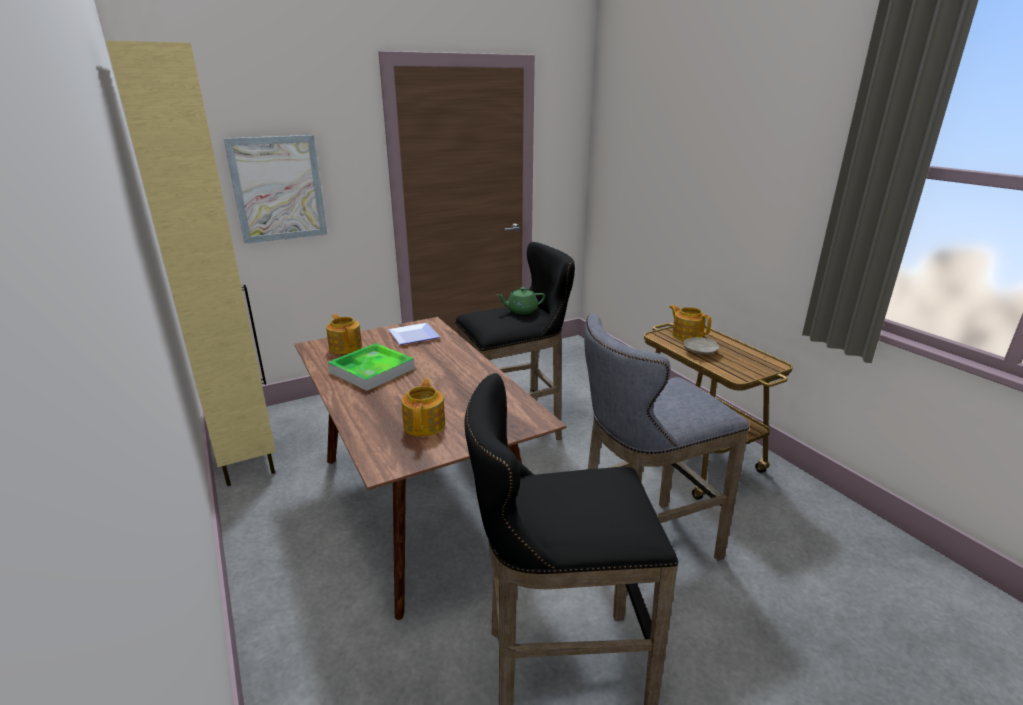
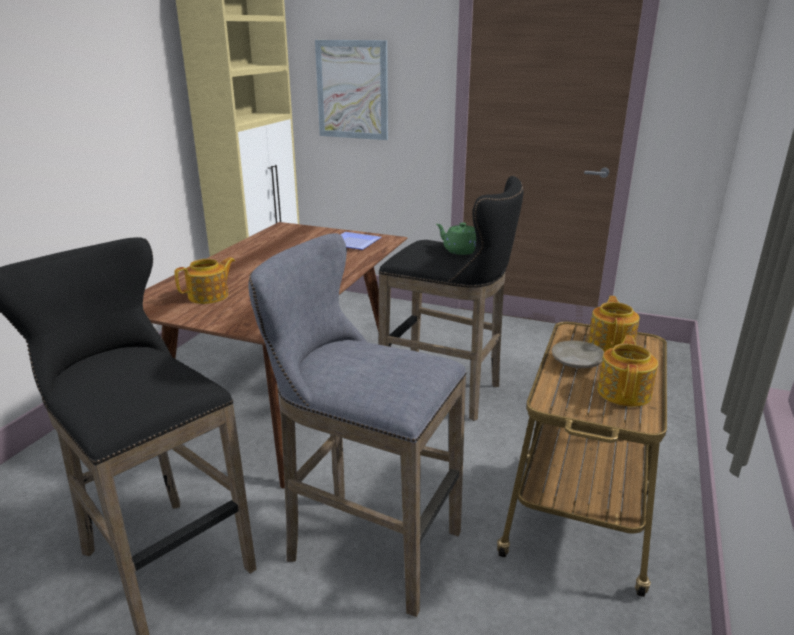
camera: 50 degrees right, 0 degrees up
teapot [326,314,362,354] -> teapot moved to [597,335,658,407]
tray [328,343,415,391] -> none

